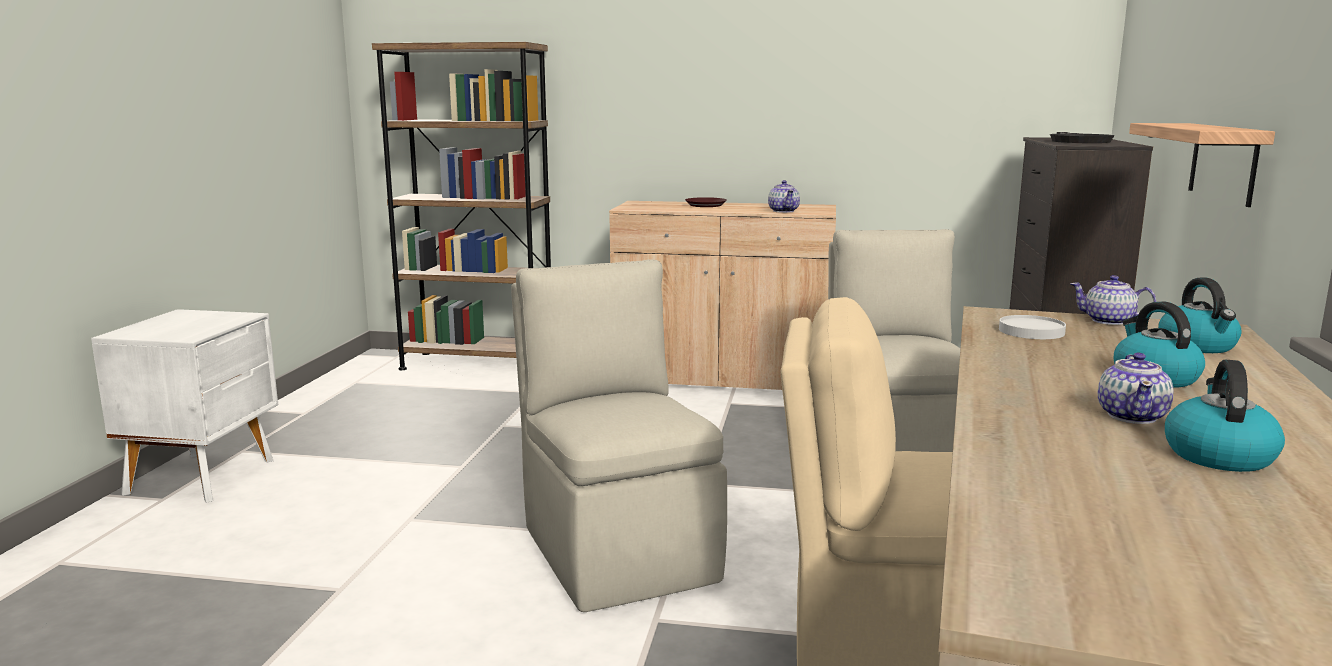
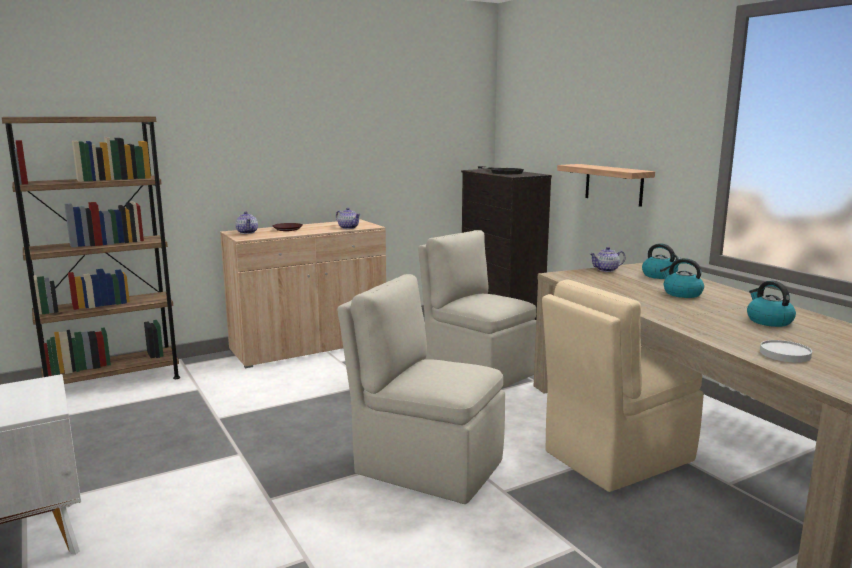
camera: 40 degrees left, 0 degrees up
white plate [999,315,1066,339] -> white plate moved to [760,340,812,363]
teapot [1098,353,1173,424] -> teapot moved to [235,211,258,234]

